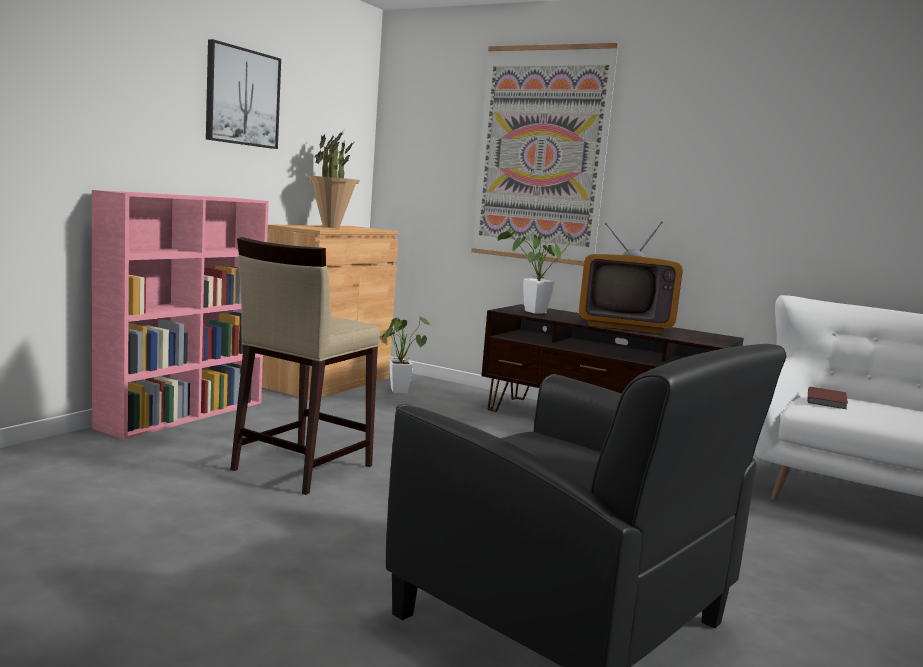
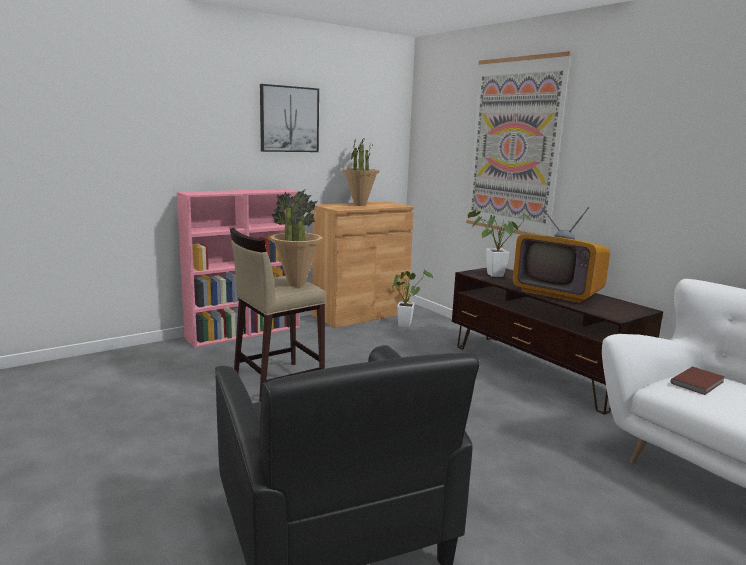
camera: 25 degrees right, 5 degrees up
none -> potted plant [270,190,323,287]

